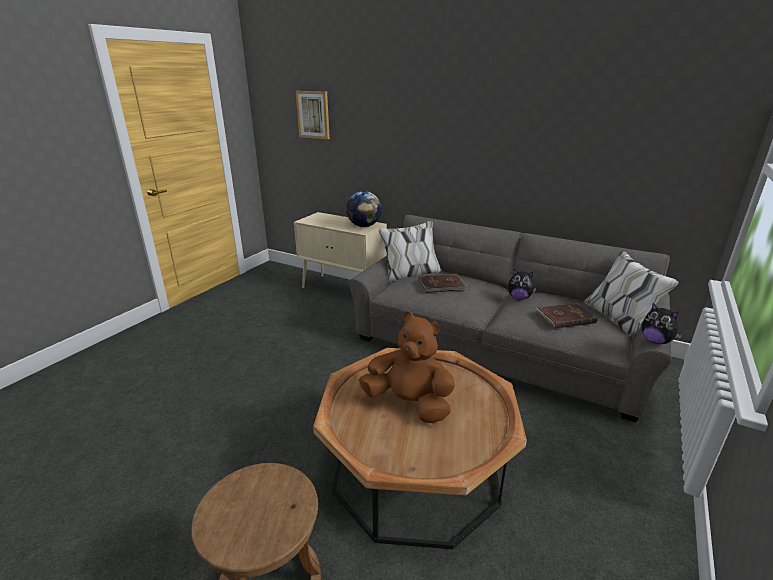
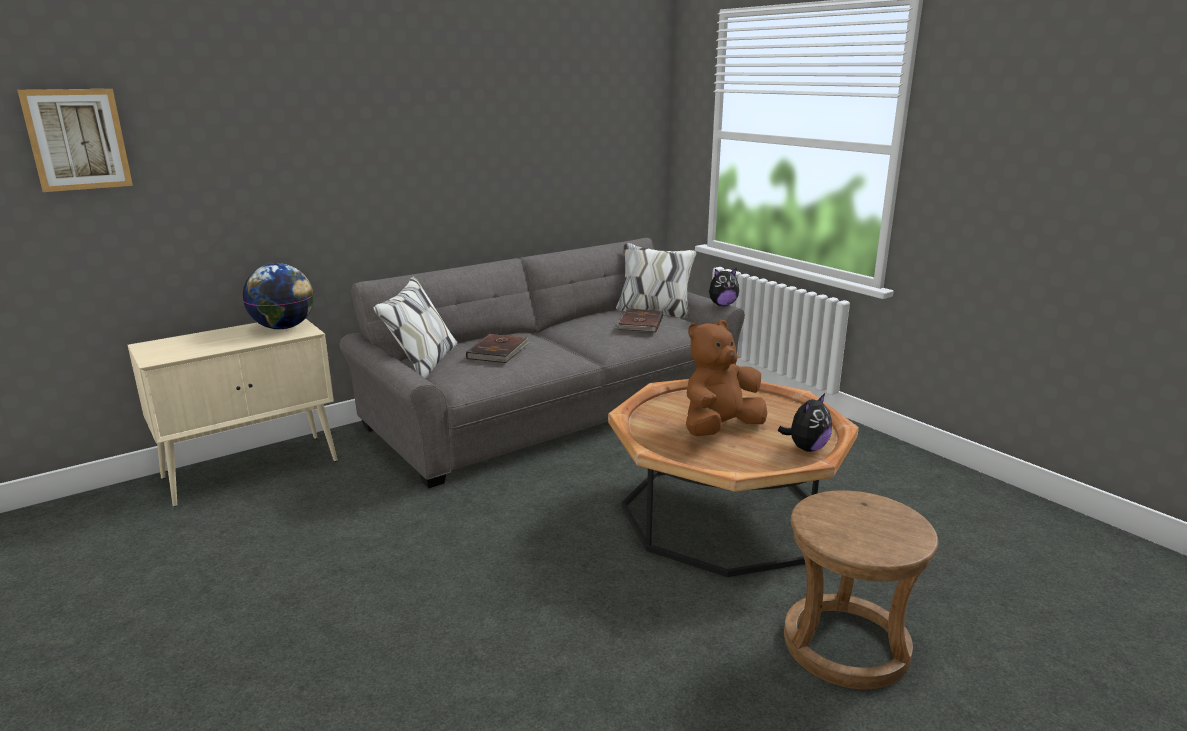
camera: 65 degrees left, 5 degrees down
plush toy [508,269,536,300] -> plush toy moved to [778,393,832,452]

